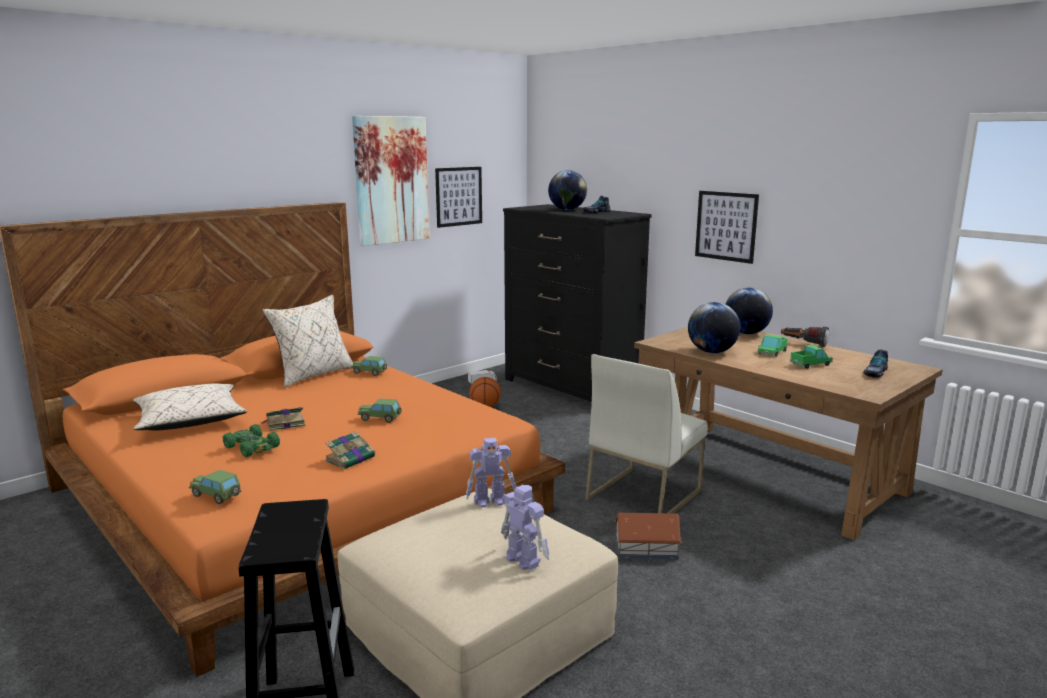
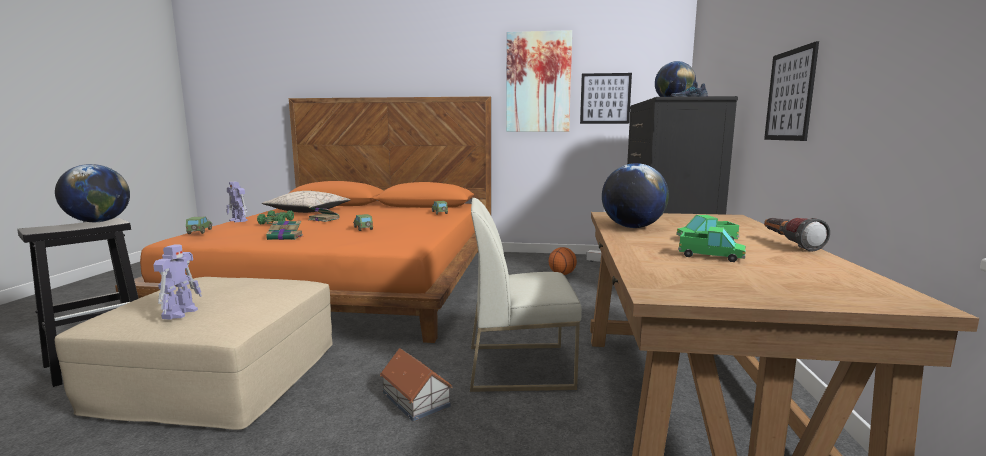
camera: 50 degrees right, 5 degrees down
beige pillow [262,295,353,387] -> none
toy robot [466,438,516,508] -> toy robot moved to [227,182,248,222]
globe [725,288,773,334] -> globe moved to [55,164,130,222]
shoe [863,350,888,378] -> none

